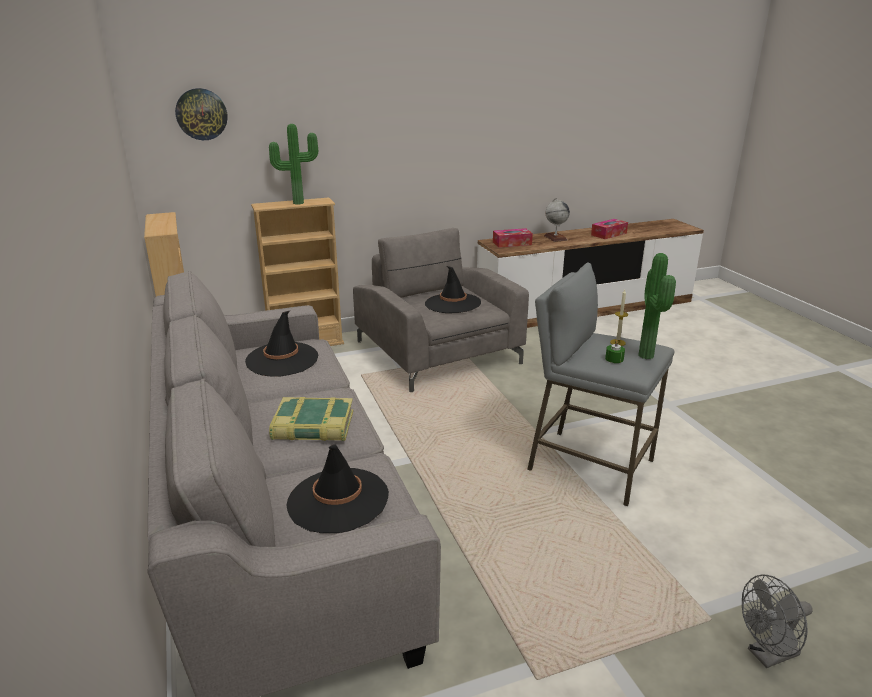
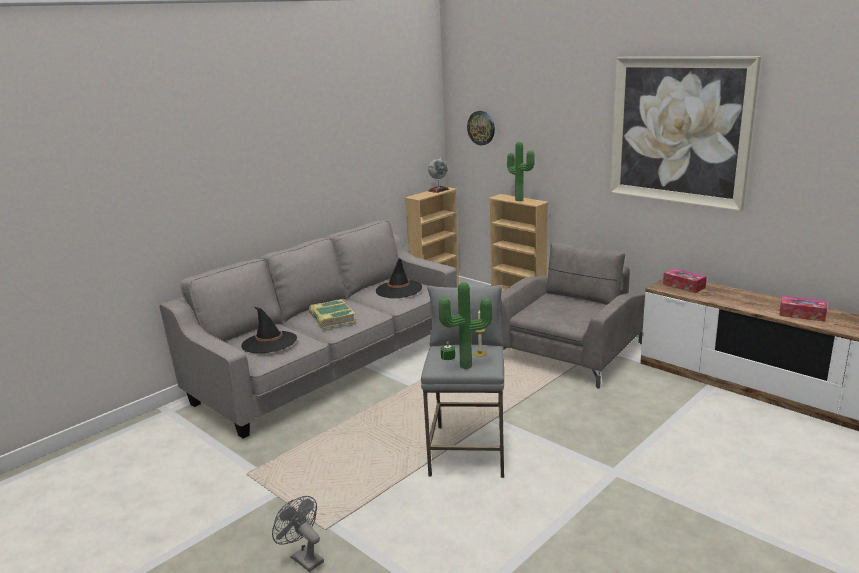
camera: 65 degrees right, 5 degrees down
black hat [425,266,481,313] -> none
globe [544,198,570,242] -> globe moved to [428,158,449,193]
none -> picture [610,57,761,212]

